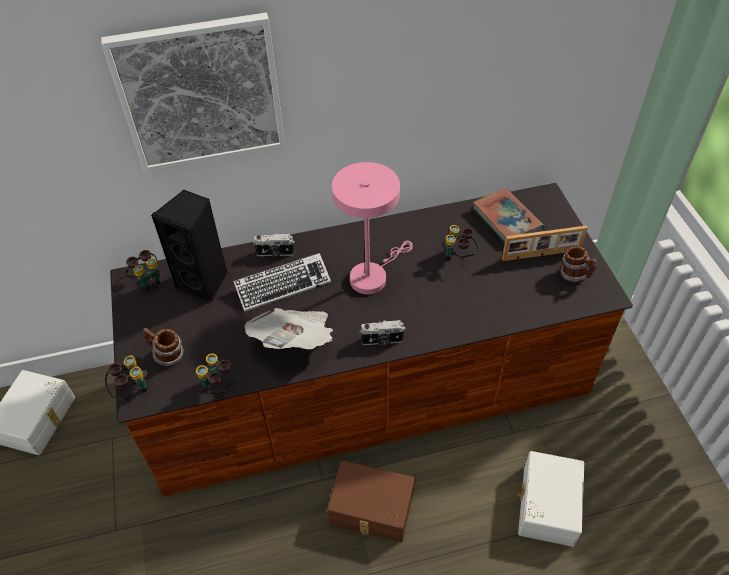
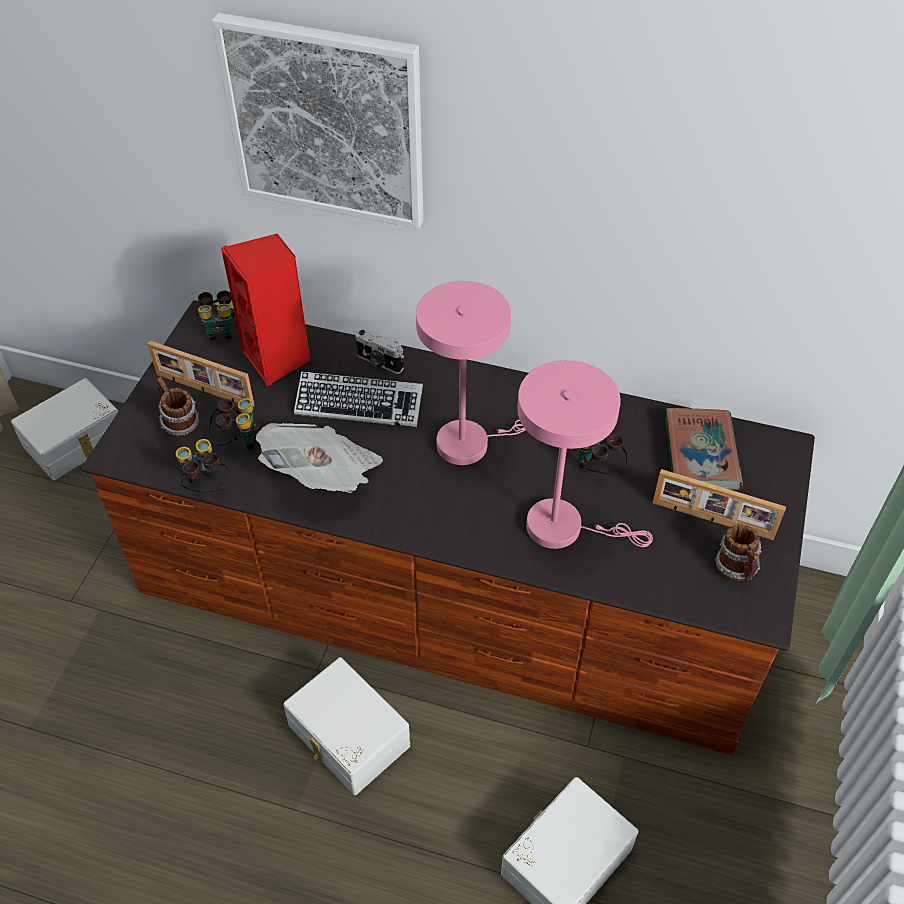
camera: 30 degrees right, 0 degrees up
binoculars [105,355,148,400] -> binoculars moved to [208,398,261,450]
black speaker [151,190,228,303] -> red speaker [221,233,311,386]
brown storage box [327,460,415,542] -> white storage box [283,657,410,795]
camera [360,320,405,346] -> none
none -> picture frame [147,341,254,406]
none -> pink table lamp [517,360,653,549]

